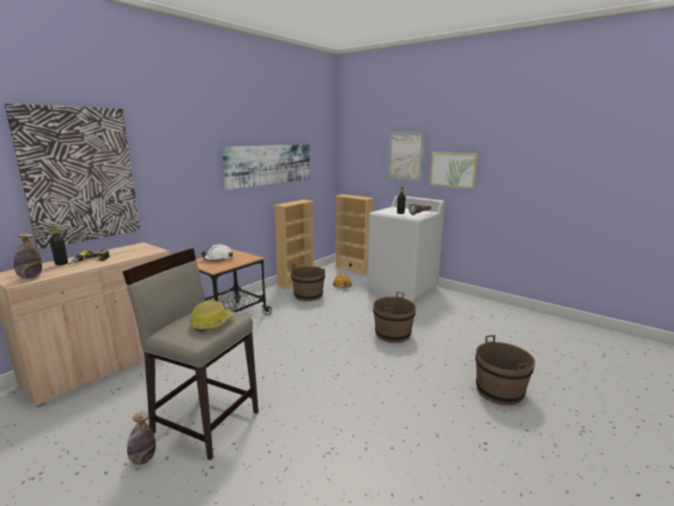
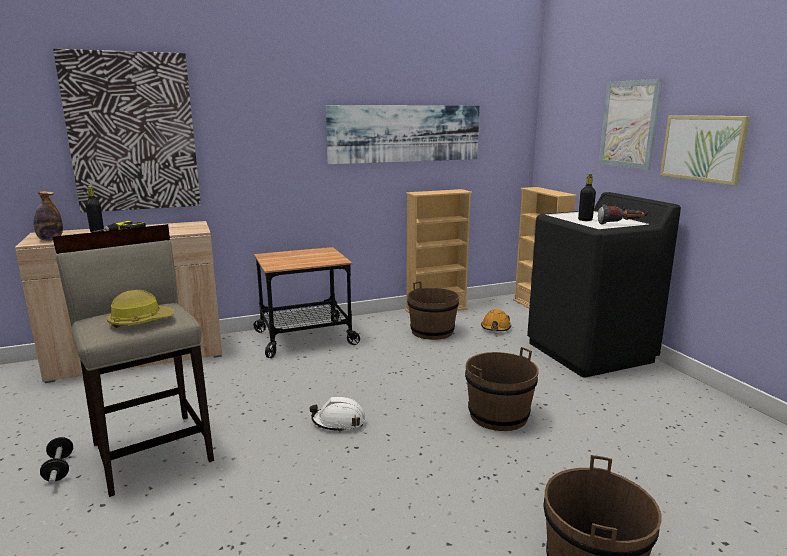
camera: 30 degrees right, 0 degrees up
bottle [127,412,156,465] -> dumbbell [40,436,73,484]
white hard hat [201,245,234,261] -> white hard hat moved to [310,397,366,432]
white washing machine [367,195,445,303] -> black washing machine [527,192,681,378]

